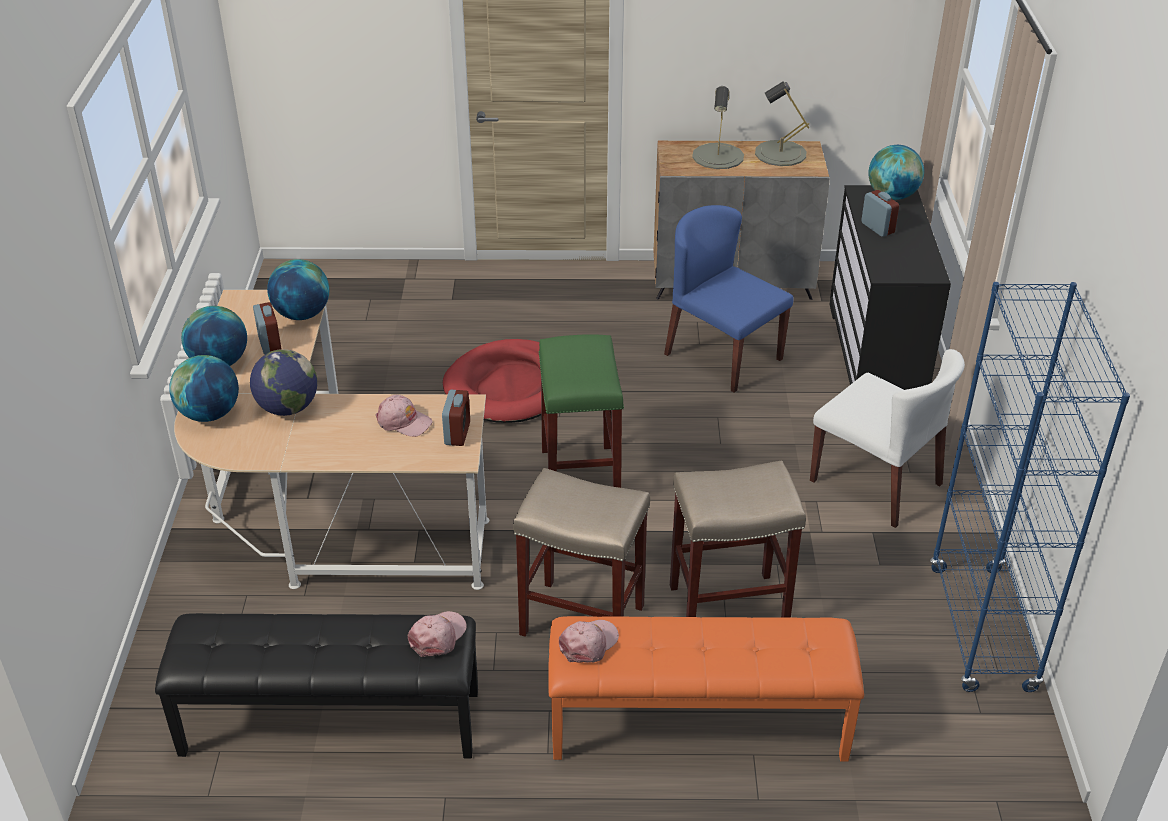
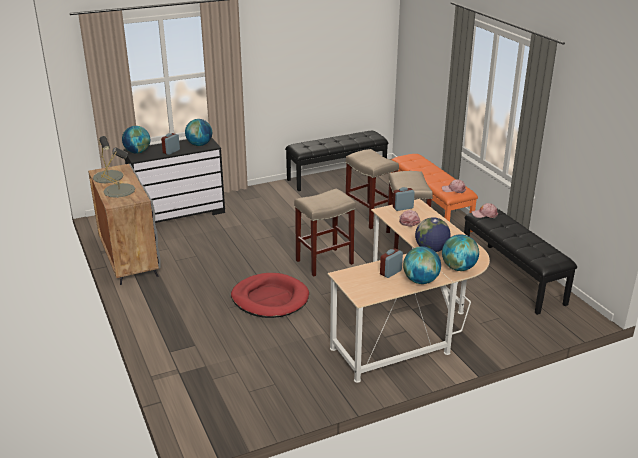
camera: 115 degrees left, 10 degrees down
globe [267,259,329,320] -> globe moved to [185,119,212,146]
green stool [539,334,624,488] -> beige stool [294,189,356,277]
blue chair [664,205,794,393] -> none
white chair [810,349,965,528] -> none
blue bookcase [930,282,1130,692] -> black bench [285,131,389,191]

